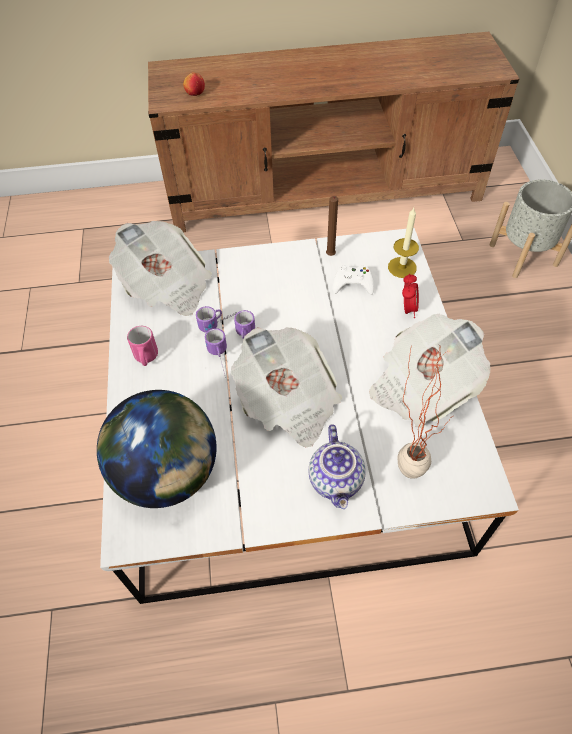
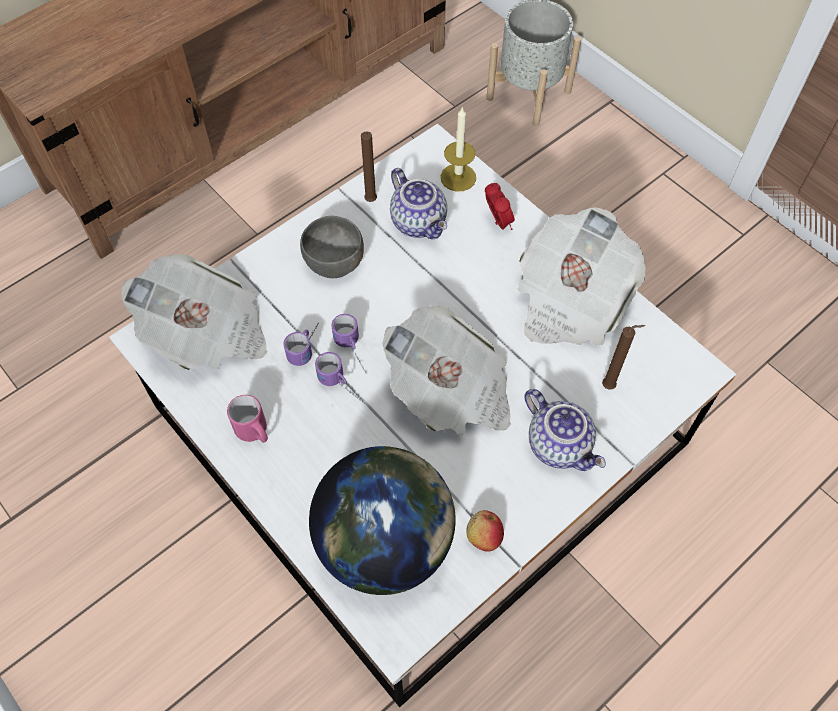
camera: 35 degrees left, 5 degrees up
apple [183,72,205,96] -> apple moved to [466,510,504,552]
white game controller [333,265,374,295] -> teapot [390,168,447,239]
potted plant [397,345,453,479] -> brown candle [602,325,645,390]
none -> grey bowl [300,216,364,278]

